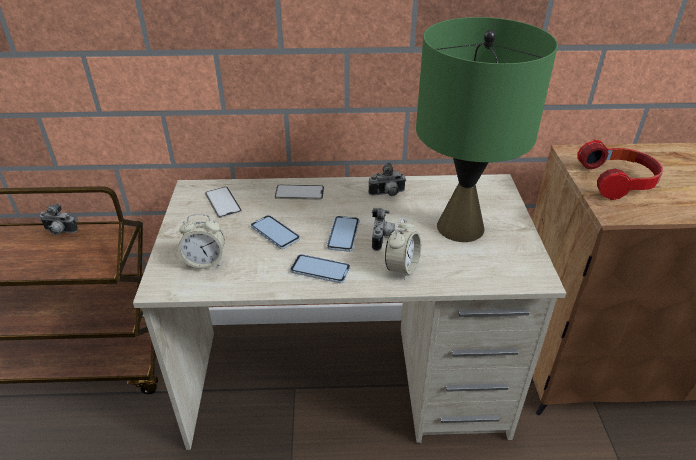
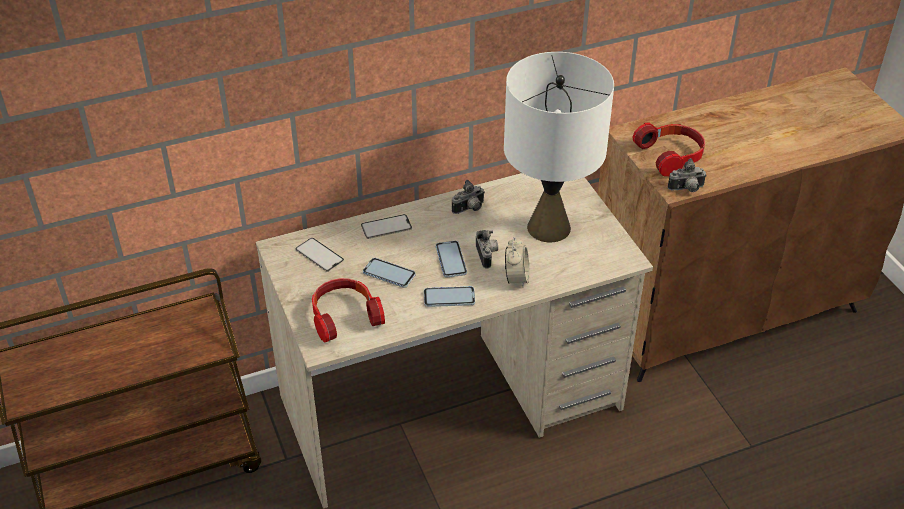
camera: 20 degrees left, 5 degrees up
camera [40,203,78,235] -> camera moved to [668,158,707,192]
alarm clock [178,214,224,269] -> headphones [312,278,385,342]
green table lamp [416,17,558,242] -> white table lamp [504,52,614,242]

